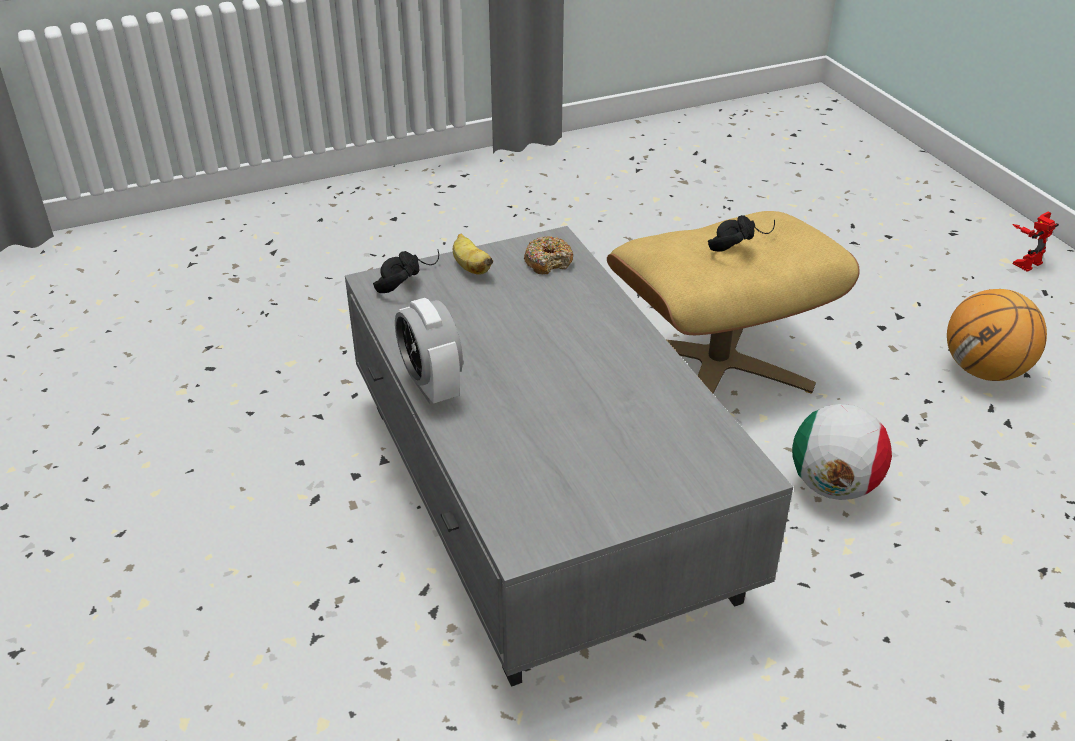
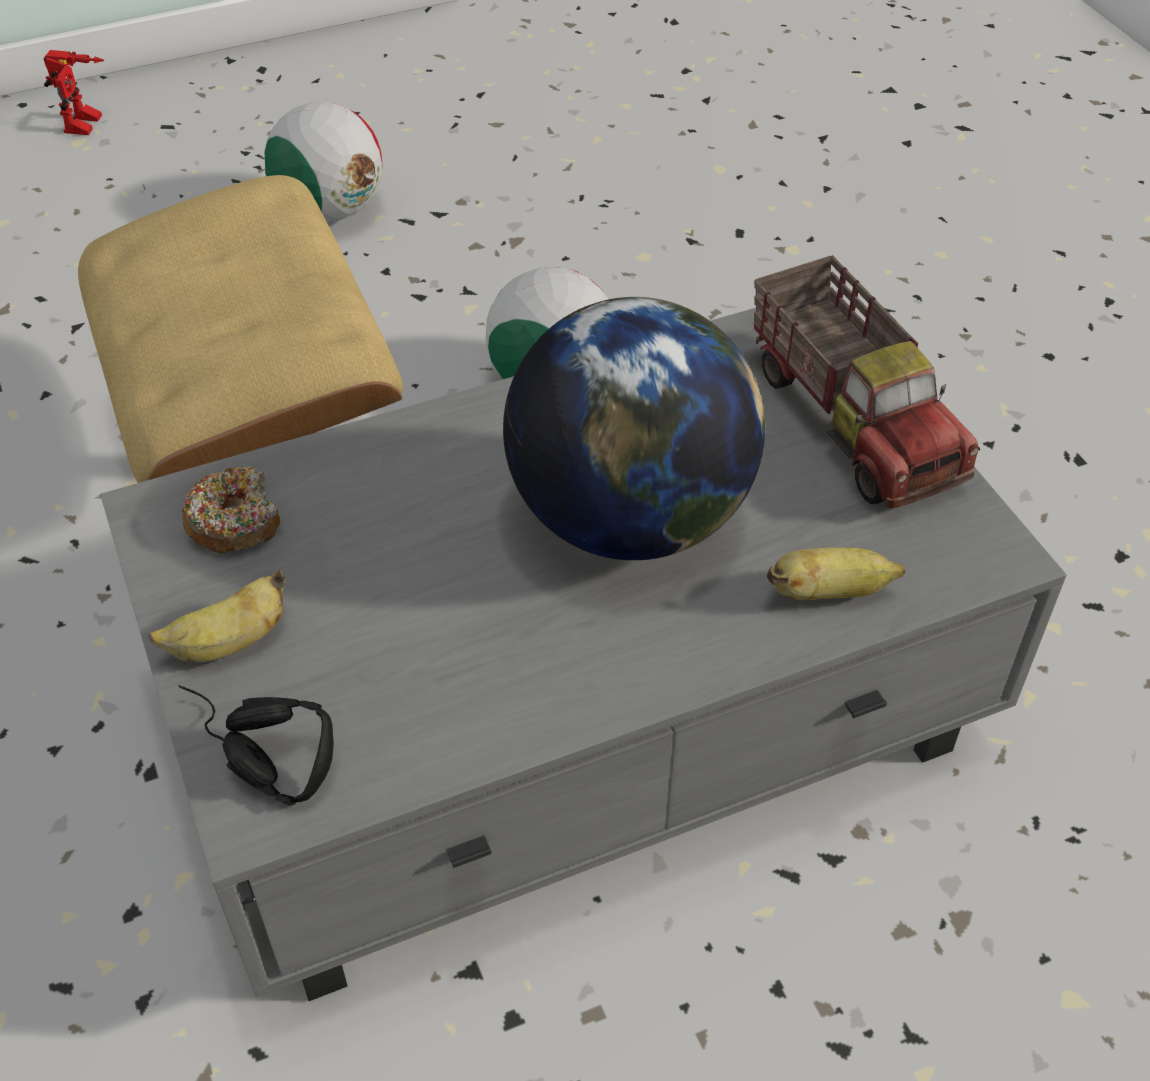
camera: 90 degrees left, 10 degrees up
alarm clock [395,298,463,404] -> none
black headphones [708,215,775,251] -> none
basketball [947,289,1047,381] -> football [265,102,382,222]
toy robot [1012,211,1059,272] -> toy robot turned 135 degrees counterclockwise [43,50,104,135]
none -> globe [503,297,765,560]
none -> toy truck [754,255,980,508]
none -> banana [767,547,906,600]

